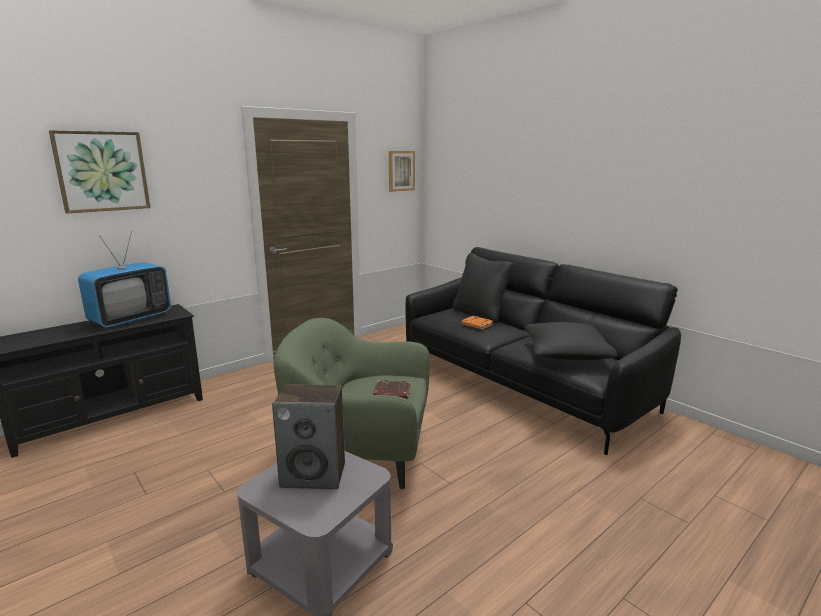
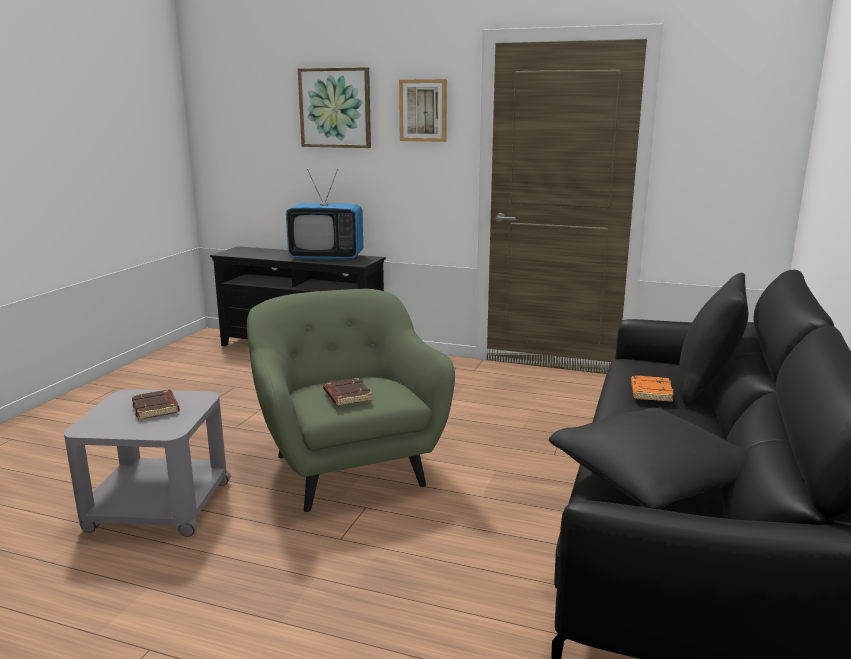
camera: 60 degrees right, 0 degrees up
speaker [272,384,345,489] -> brown book [132,390,180,420]
picture [389,151,415,192] -> picture moved to [399,79,447,142]

